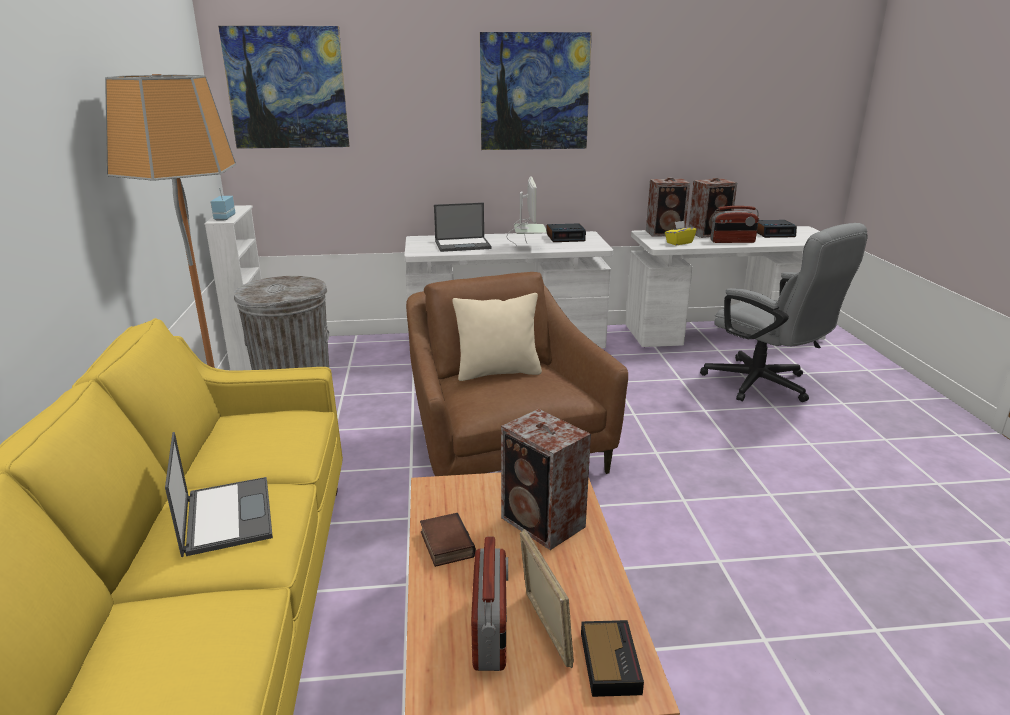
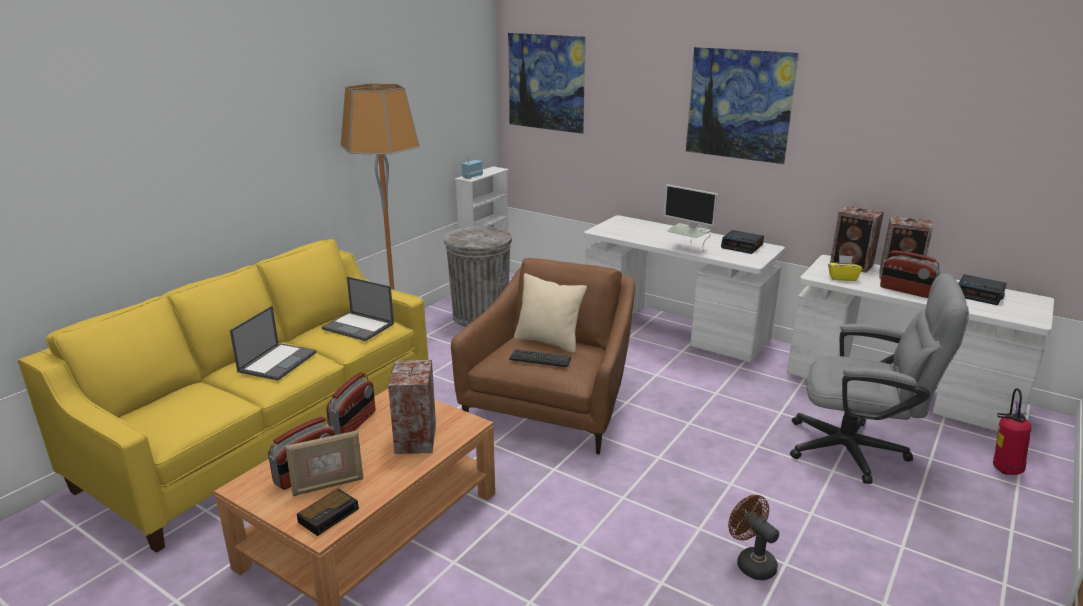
camera: 40 degrees right, 0 degrees up
book [420,513,476,567] -> radio [326,372,375,435]
laptop [434,203,492,252] -> laptop moved to [322,277,394,341]
monitor [506,176,547,248] -> monitor turned 90 degrees clockwise [664,185,718,252]
picture frame [520,529,574,668] -> picture frame turned 45 degrees clockwise [285,430,364,496]
grey office chair [700,223,868,402] -> grey office chair turned 75 degrees counterclockwise [790,273,969,484]
none -> keyboard [509,349,571,367]
none -> brown fan [728,495,779,580]
none -> fire extinguisher [993,388,1032,475]

